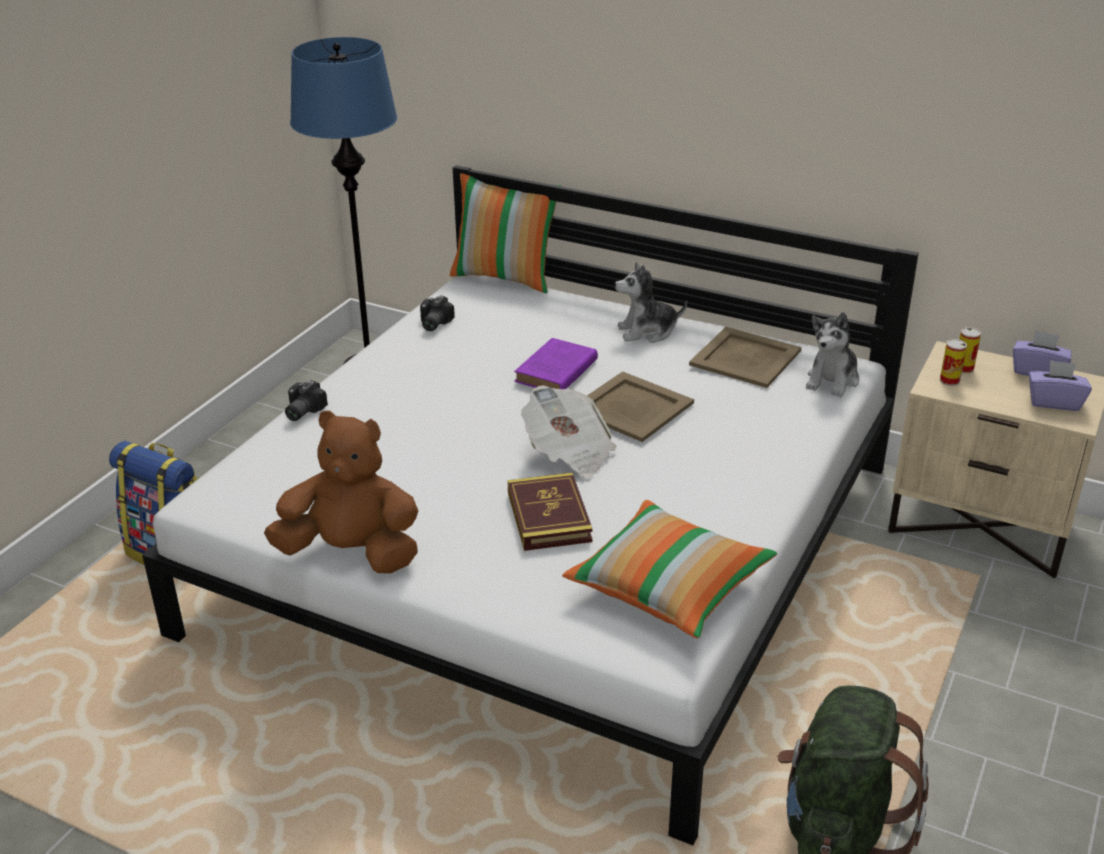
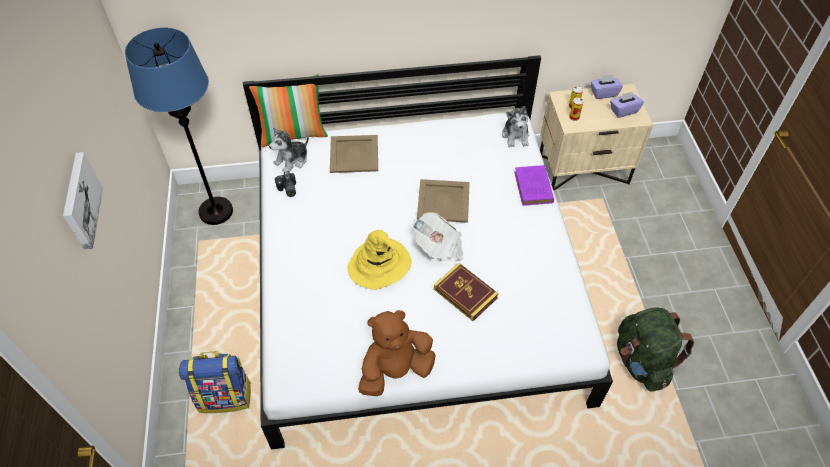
camera: 35 degrees left, 20 degrees up
camera [285,380,328,421] -> none
purple book [514,338,598,389] -> purple book moved to [514,165,554,206]
pillow [562,500,777,638] -> none
plush toy [615,262,687,343] -> plush toy moved to [269,127,309,172]
beige tray [689,327,802,388] -> beige tray moved to [330,135,378,173]
none -> picture [63,152,103,250]
none -> yellow hat [348,230,412,290]

